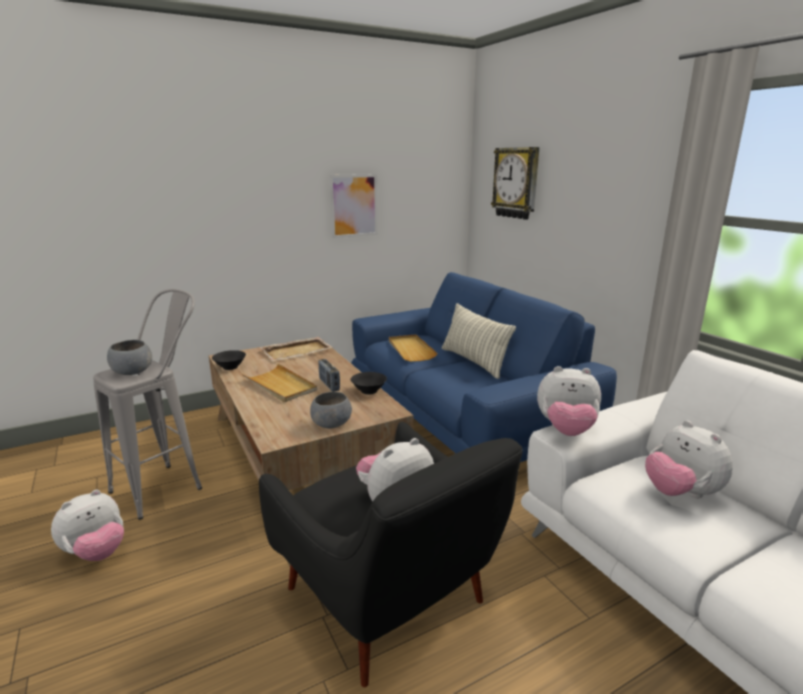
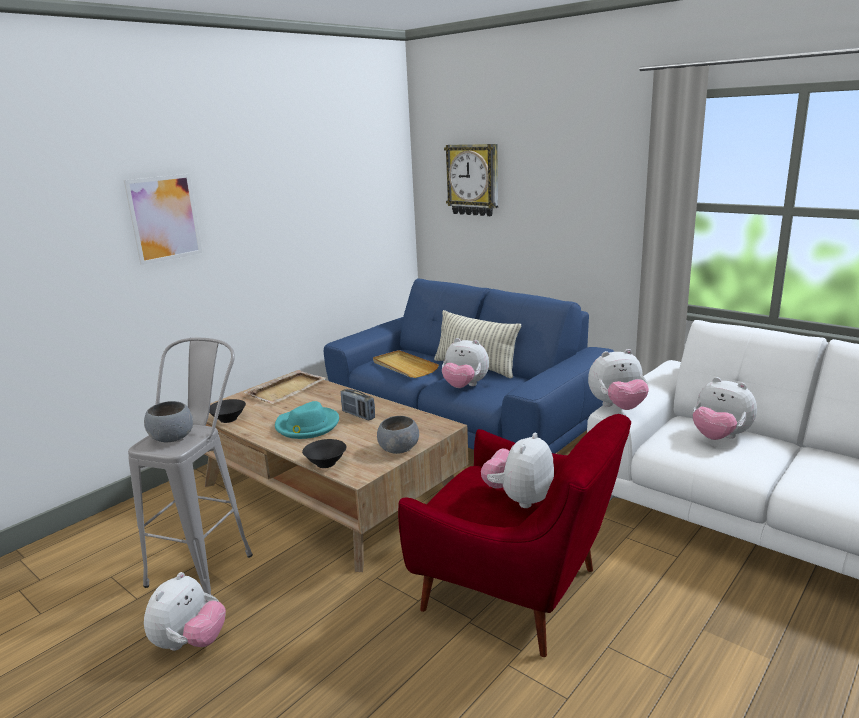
camera: 20 degrees left, 0 degrees up
beige tray [242,364,317,402] -> turquoise hat [275,401,339,439]
black armchair [259,422,523,687] -> red armchair [398,414,631,657]
picture [329,174,378,238] -> picture moved to [124,174,202,265]
black bowl [351,372,387,395] -> black bowl moved to [302,439,346,468]
none -> plush toy [442,338,489,388]

